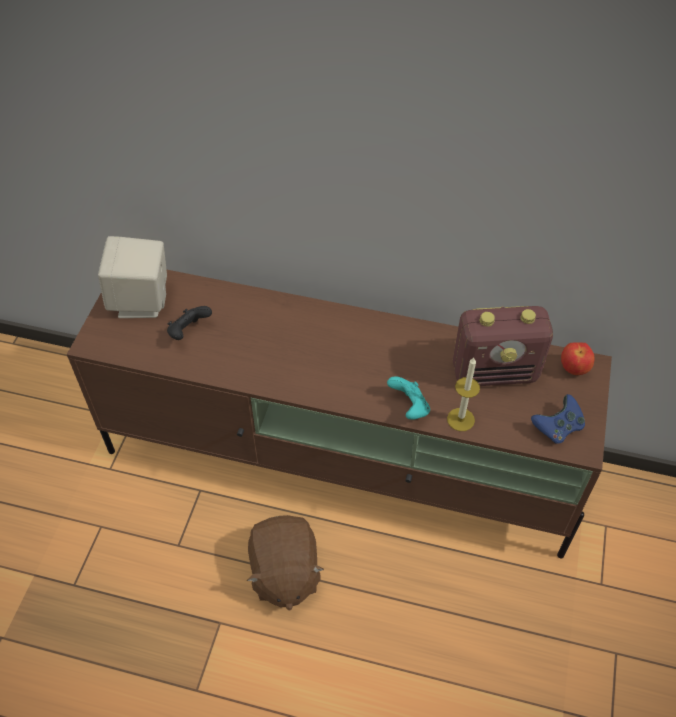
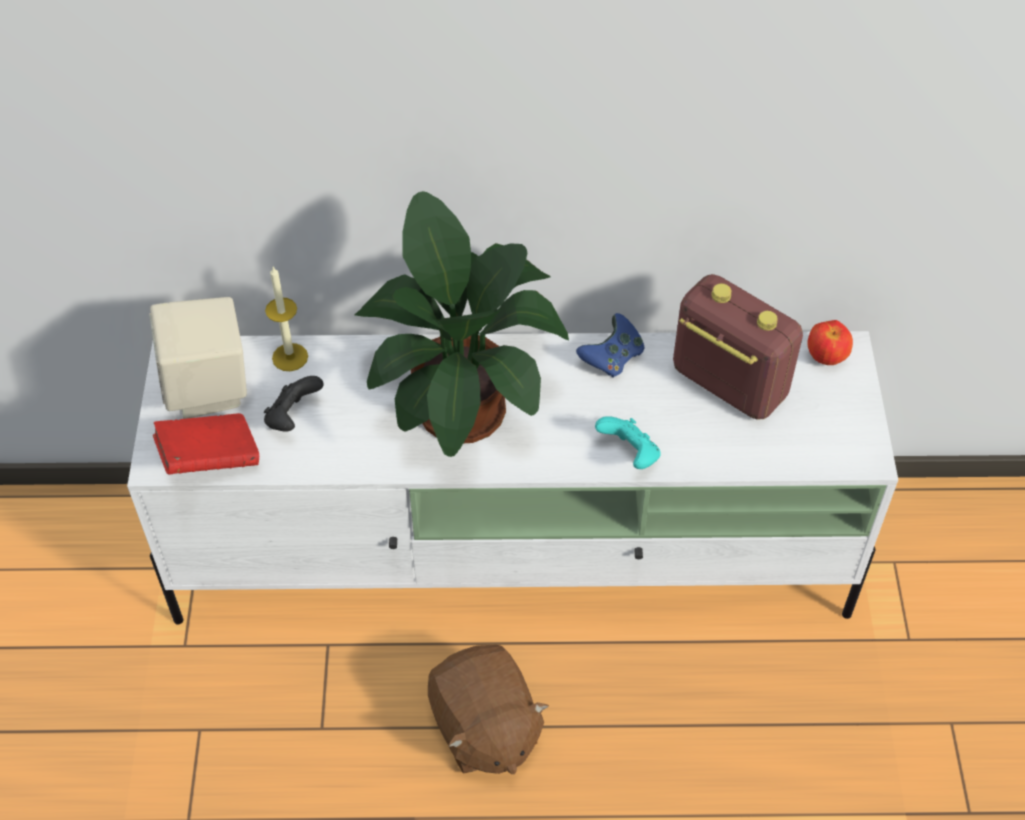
camera: 15 degrees left, 0 degrees up
brown tv stand [67,269,612,559] -> white tv stand [127,331,898,624]
candle [447,358,480,431] -> candle moved to [265,267,308,371]
radio [453,306,553,386] -> radio turned 120 degrees counterclockwise [673,274,803,420]
blue game controller [531,394,585,444] -> blue game controller moved to [576,313,645,378]
none -> red book [153,413,259,475]
none -> potted plant [355,191,569,457]

